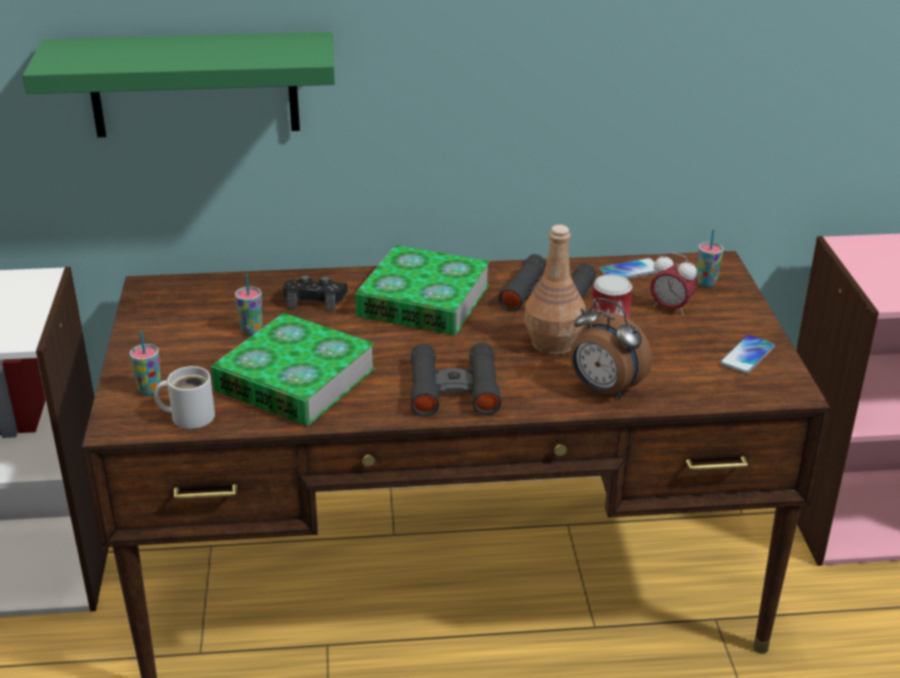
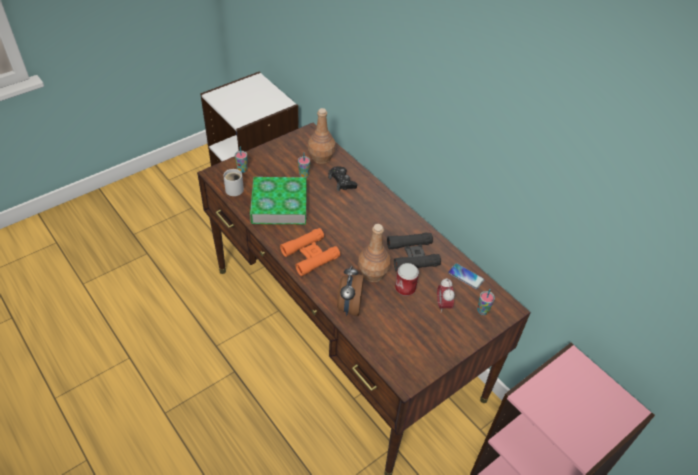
camera: 55 degrees right, 15 degrees up
green shelf [23,32,335,137] -> none
book [355,245,490,336] -> none
black binoculars [411,343,501,416] -> orange binoculars [280,228,341,276]
phone [720,335,775,374] -> none
none -> brown bottle [308,108,335,164]

